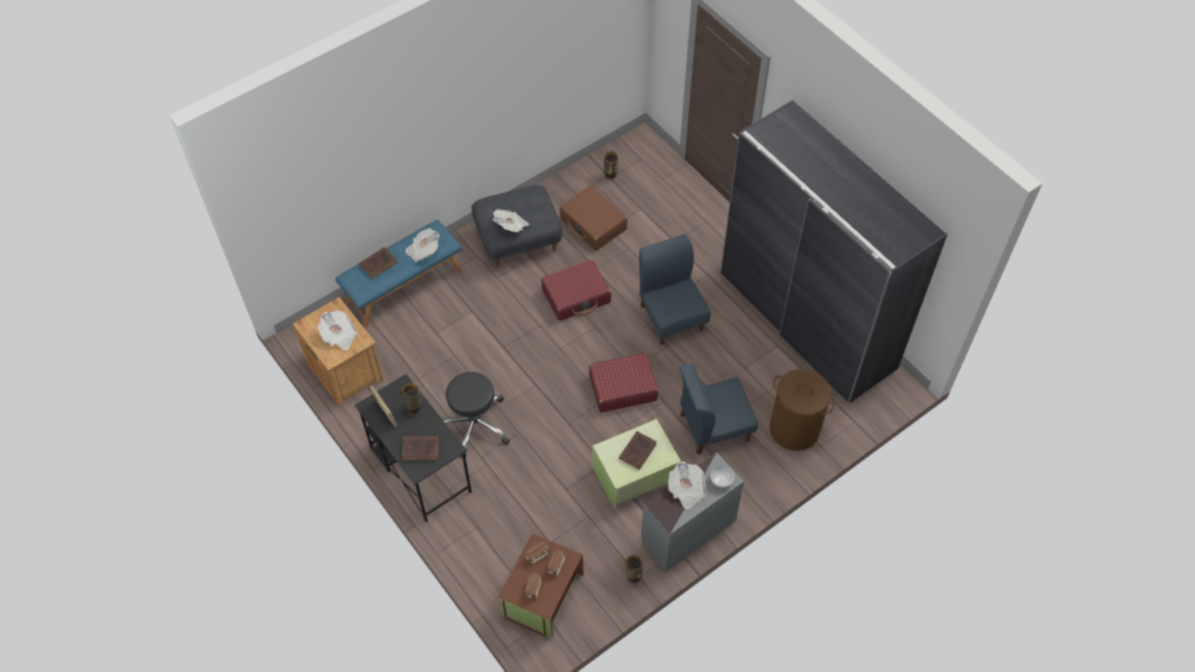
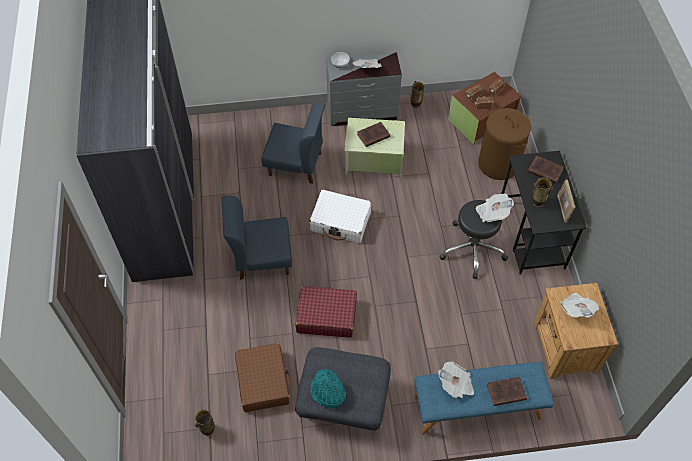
camera: 150 degrees left, 0 degrees up
newspaper [493,209,529,233] -> newspaper moved to [476,194,514,222]
red suitcase [589,353,658,412] -> white suitcase [309,190,372,243]
blue chair [639,234,711,345] -> blue chair turned 75 degrees clockwise [222,196,292,280]
brown laundry basket [770,369,834,451] -> brown laundry basket moved to [478,107,531,180]
none -> turquoise hat [310,369,346,409]

